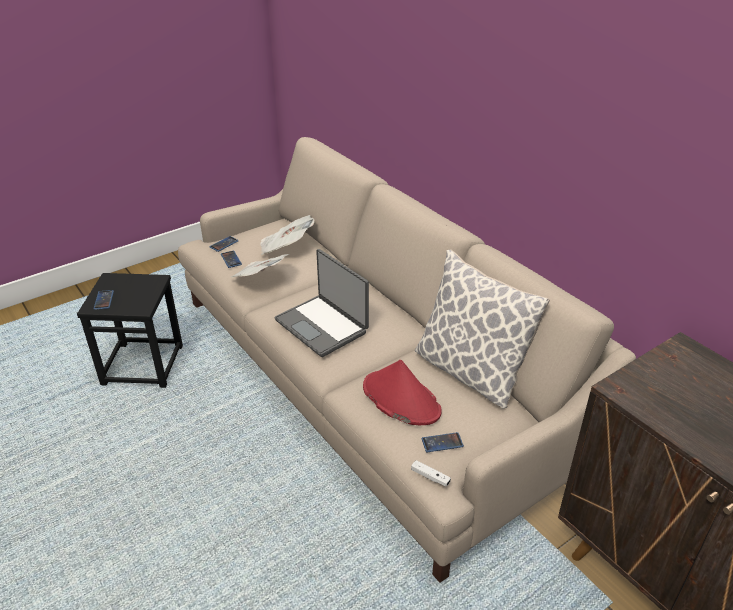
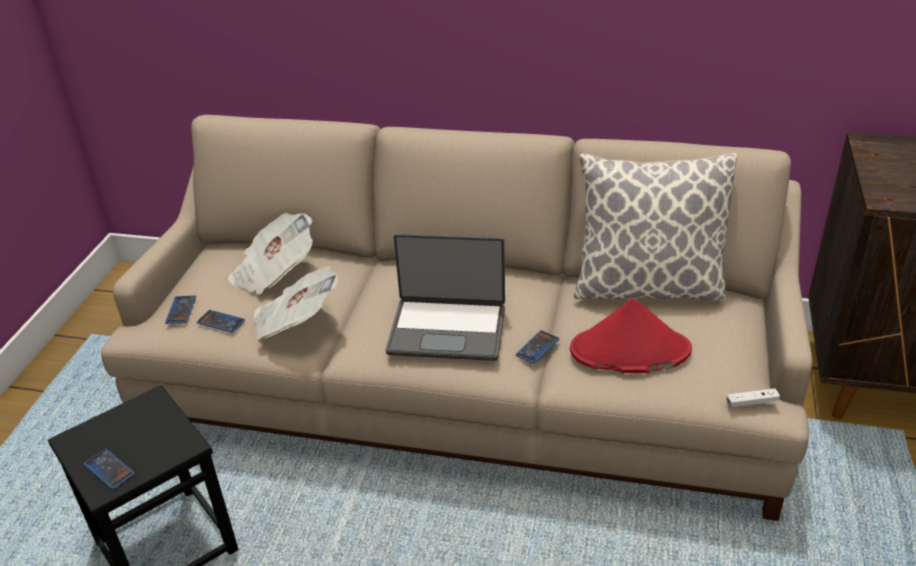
camera: 40 degrees left, 0 degrees up
phone [422,432,464,452] -> phone moved to [516,330,560,364]

